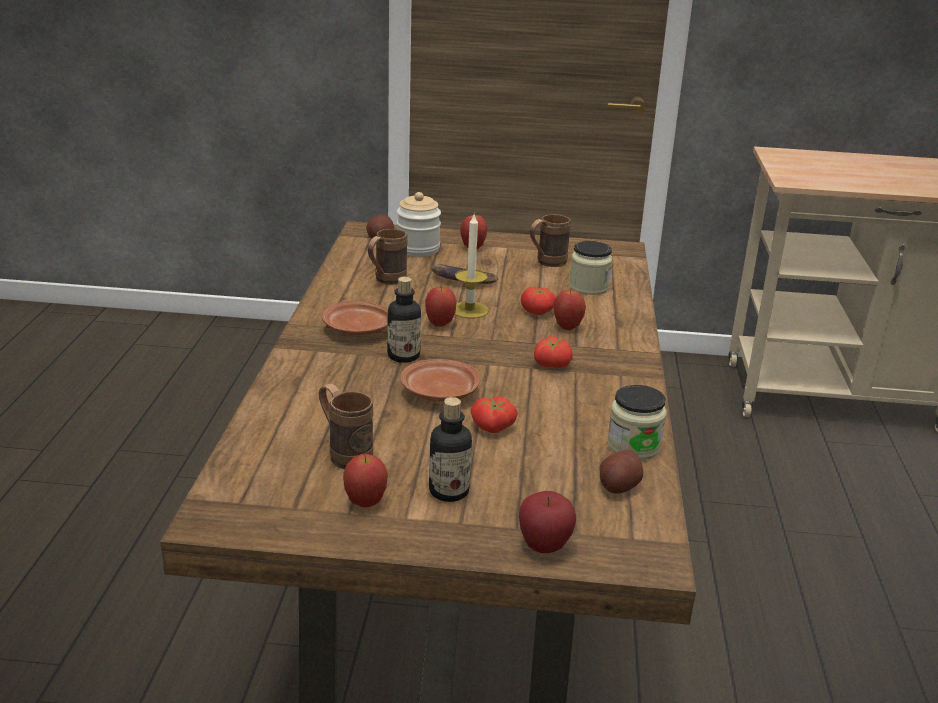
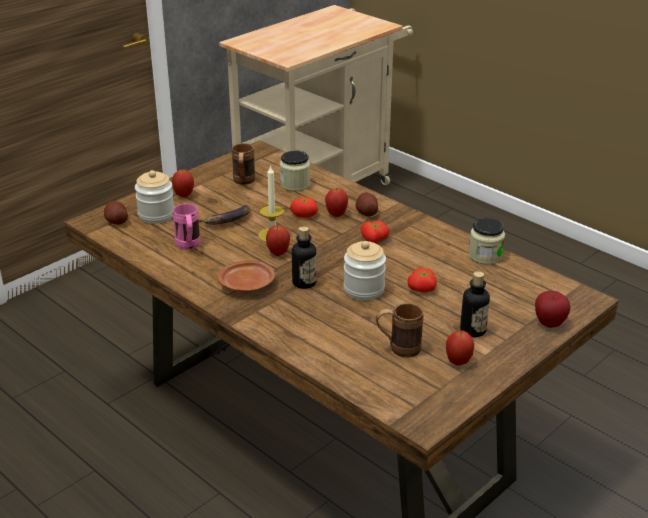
camera: 50 degrees left, 5 degrees up
brown mug [368,229,408,285] -> pink mug [173,203,200,250]
brown plate [400,359,480,402] -> jar [344,241,386,300]
potato [599,450,643,493] -> potato moved to [356,192,378,217]

